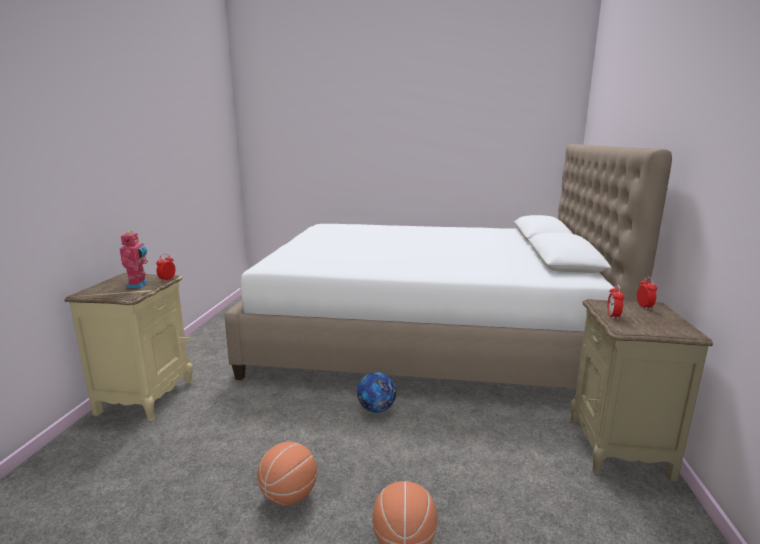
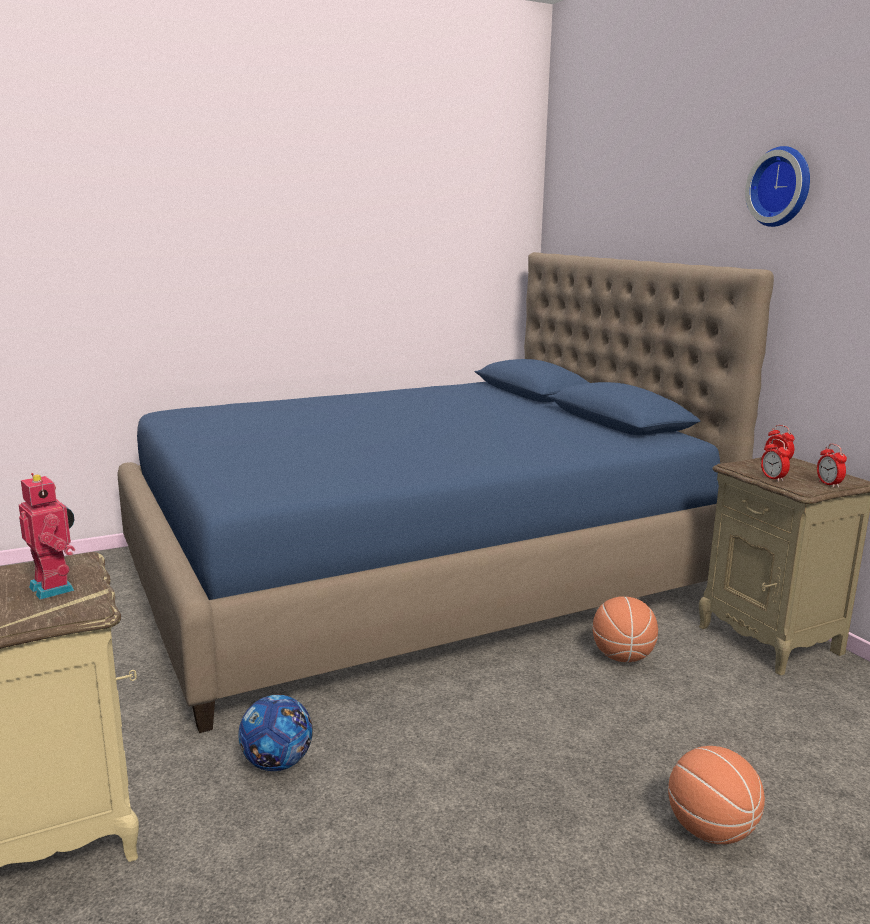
camera: 35 degrees left, 0 degrees up
alarm clock [156,254,176,282] -> alarm clock moved to [817,444,847,488]
white bed [225,144,672,389] -> blue bed [117,252,774,733]
basketball [257,442,317,506] -> basketball moved to [593,596,658,662]
football [357,372,396,413] -> football moved to [238,695,313,771]
none -> wall clock [745,146,810,227]

